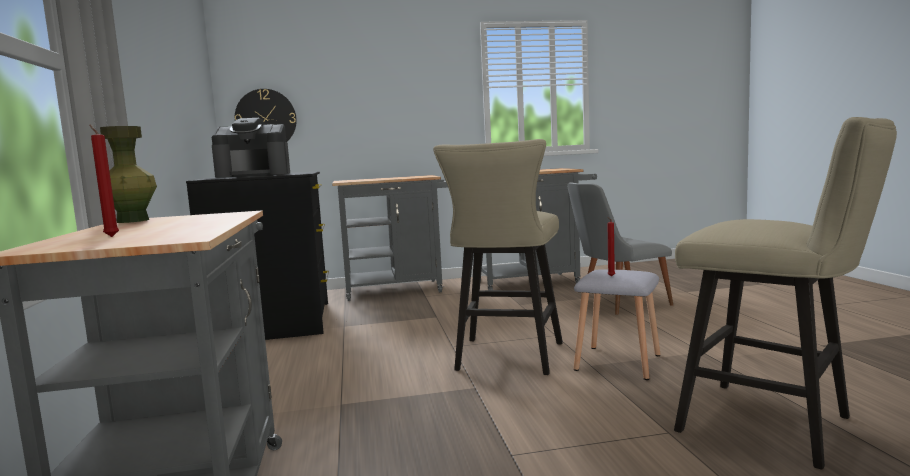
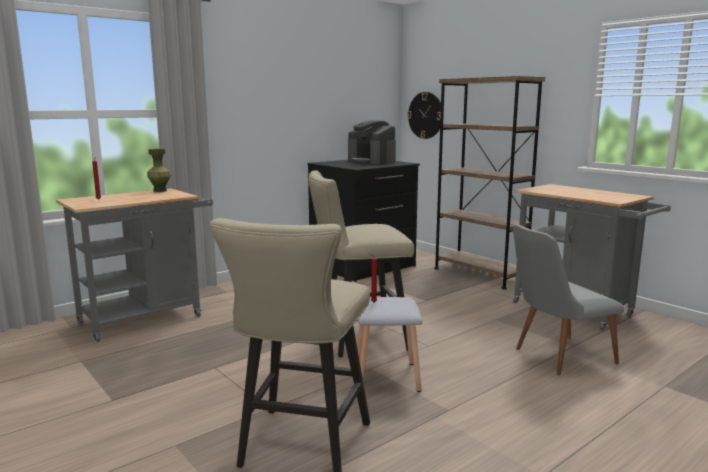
camera: 60 degrees right, 5 degrees up
grey cart [332,175,448,301] -> brown bookcase [434,76,545,290]
grey chair [567,183,673,315] -> grey chair turned 60 degrees counterclockwise [513,225,624,375]

